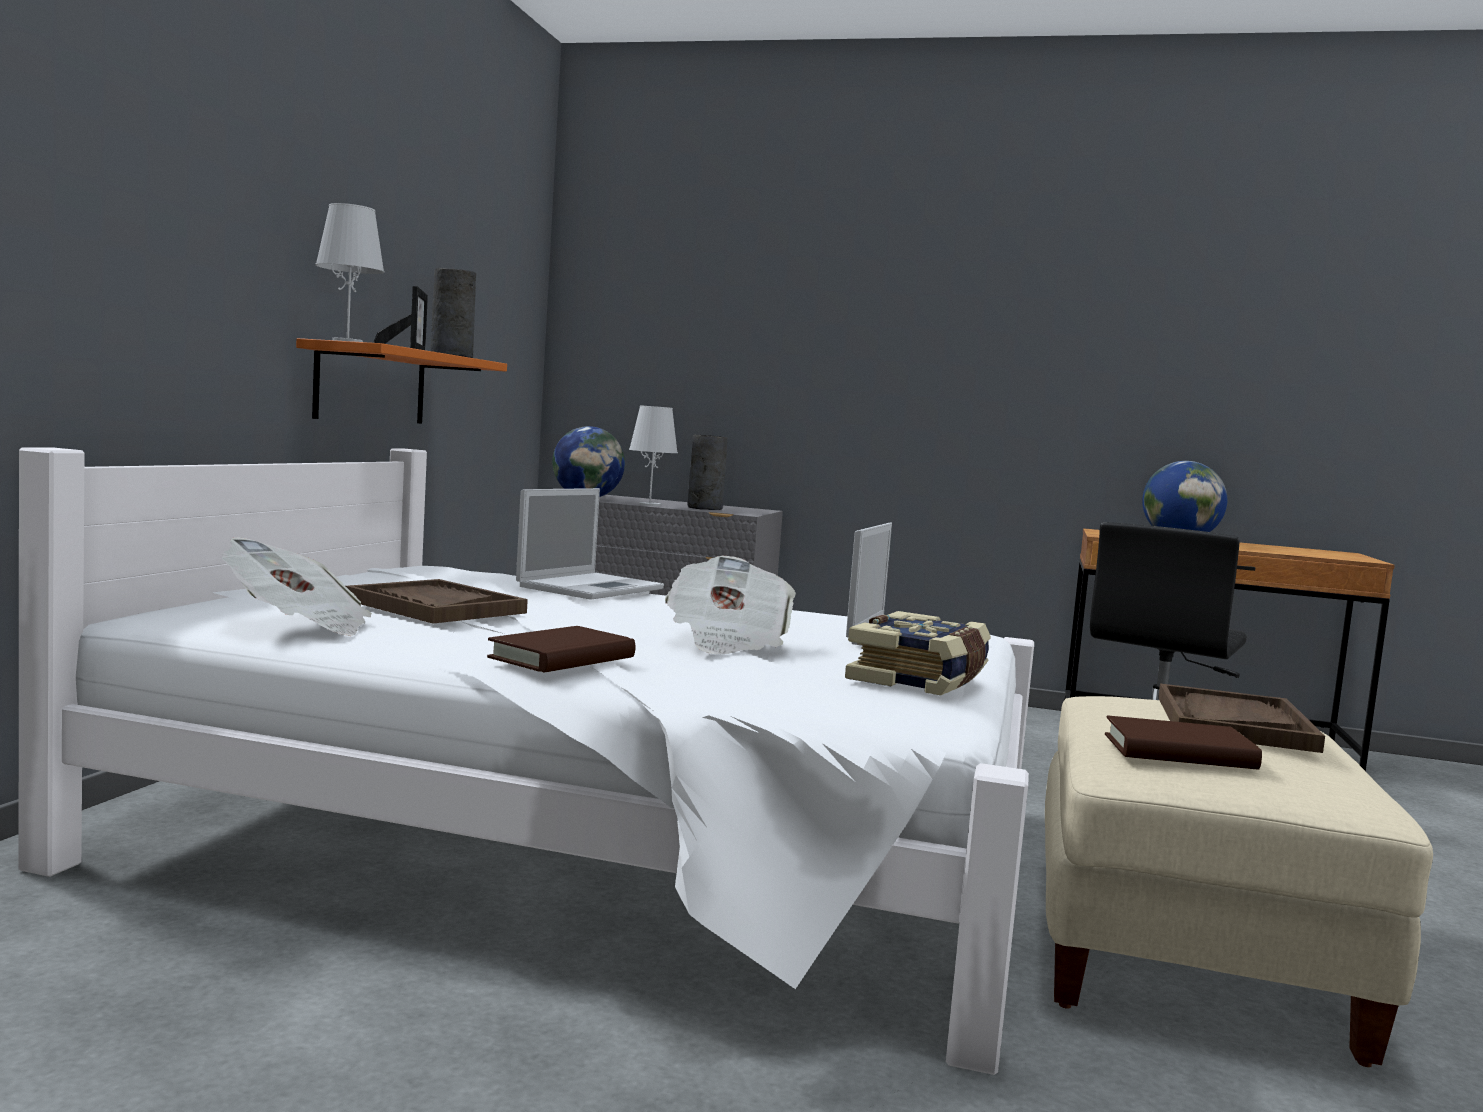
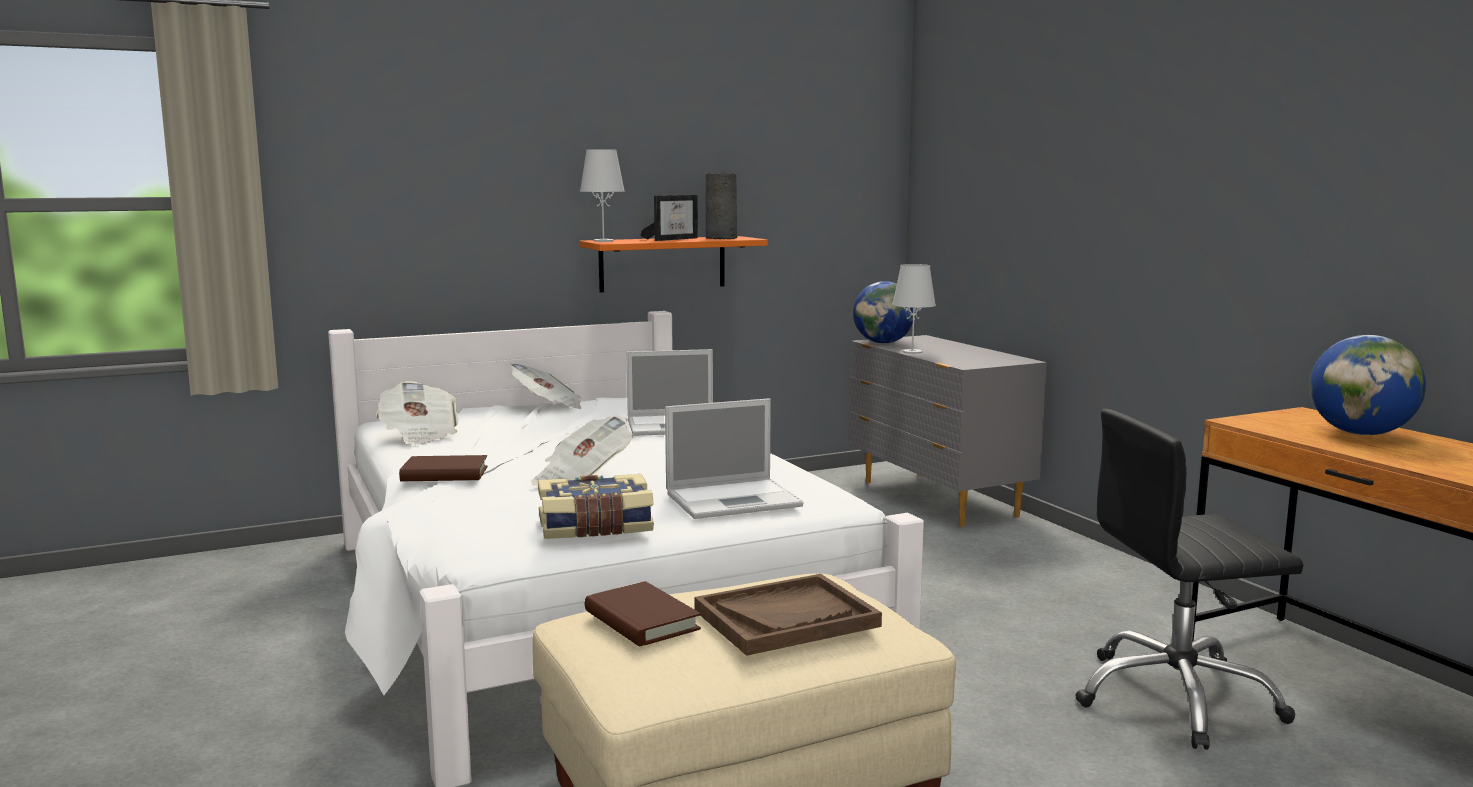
camera: 50 degrees right, 5 degrees up
brown tray [346,579,528,624] -> none
grey vase [687,434,727,510] -> none
none -> newspaper [510,363,581,409]

